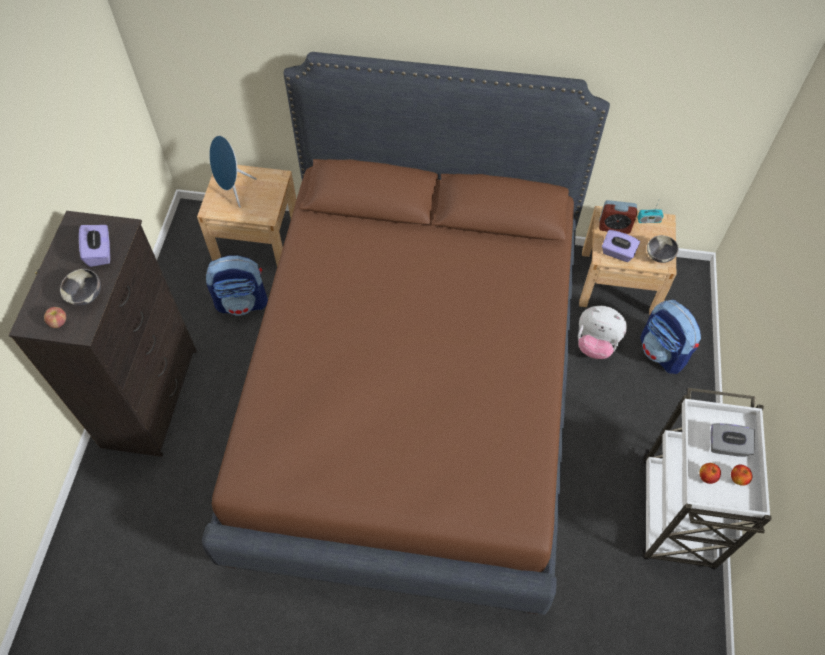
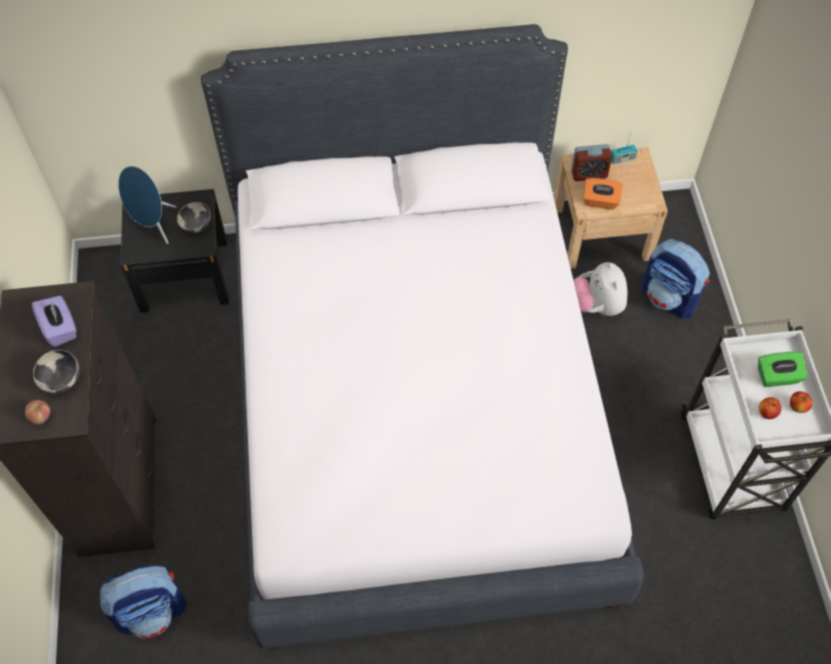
camera: 15 degrees left, 0 degrees up
beige nightstand [197,165,297,267] -> black nightstand [121,189,229,313]
brown bed [202,52,610,615] -> white bed [201,24,644,650]
backpack [206,255,268,316] -> backpack moved to [100,565,187,638]
plush toy [578,306,627,359] -> plush toy turned 75 degrees clockwise [574,262,627,316]
purple tissue box [602,230,640,262] -> orange tissue box [583,178,623,209]
bowl [647,235,679,263] -> bowl moved to [177,202,211,233]
grey tissue box [710,423,755,457] -> green tissue box [758,352,808,387]

